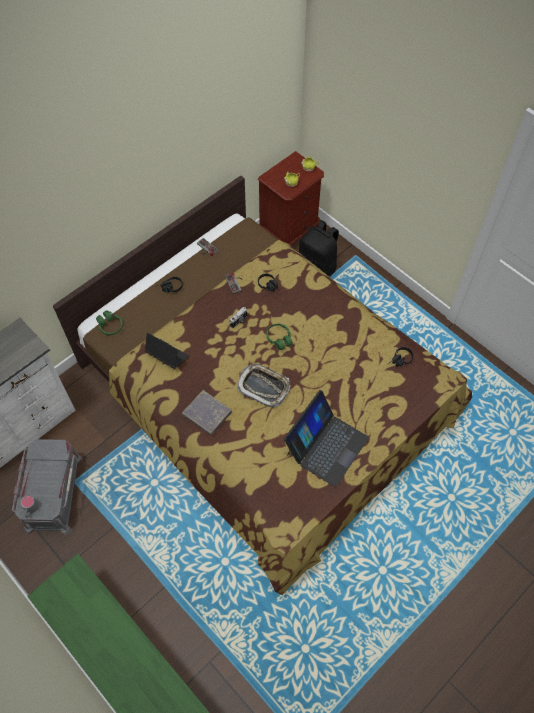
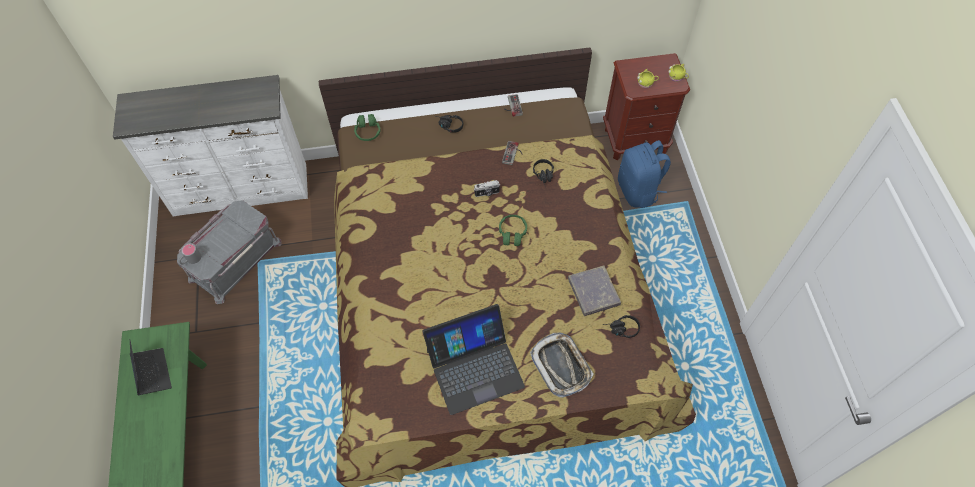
camera: 35 degrees right, 0 degrees up
laptop [145,332,189,369] -> laptop moved to [130,340,172,395]
grey book [182,390,232,436] -> grey book moved to [568,265,621,316]
tray [237,364,290,407] -> tray moved to [530,333,594,398]
black backpack [299,220,339,277] -> blue backpack [618,140,671,208]

